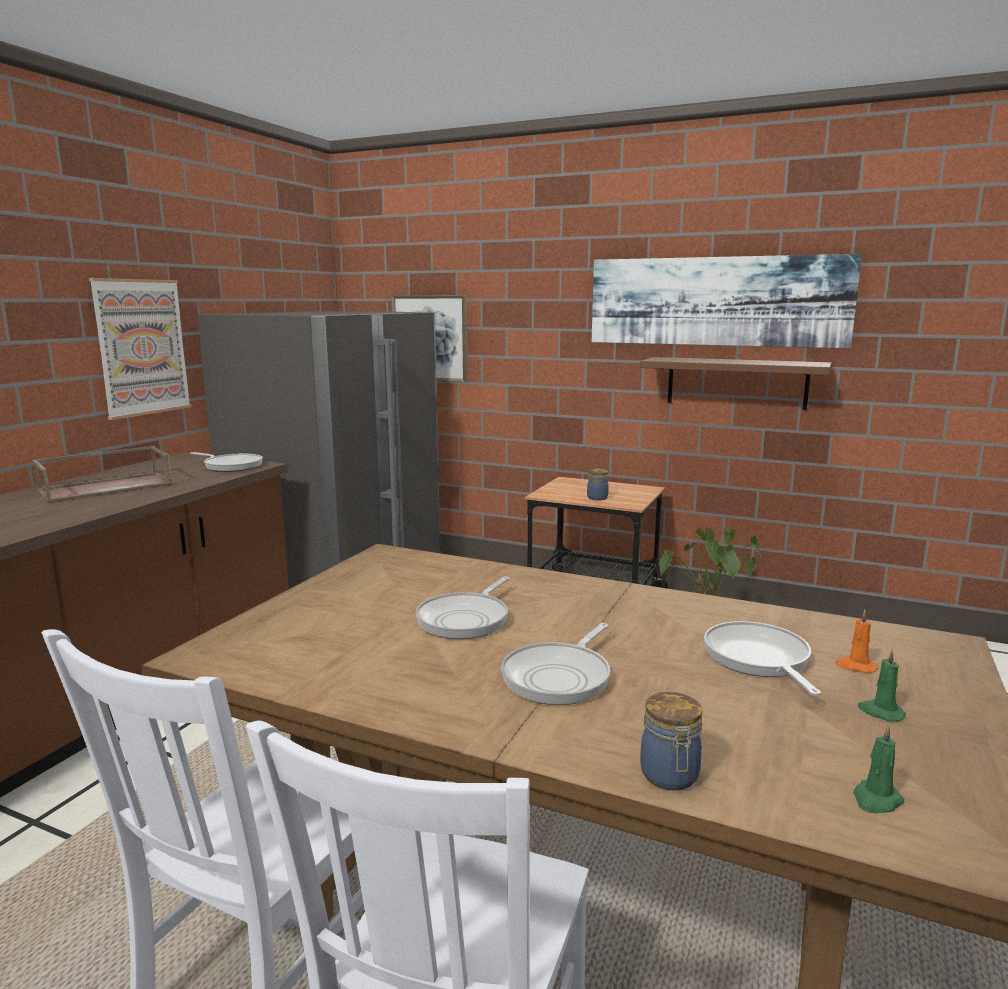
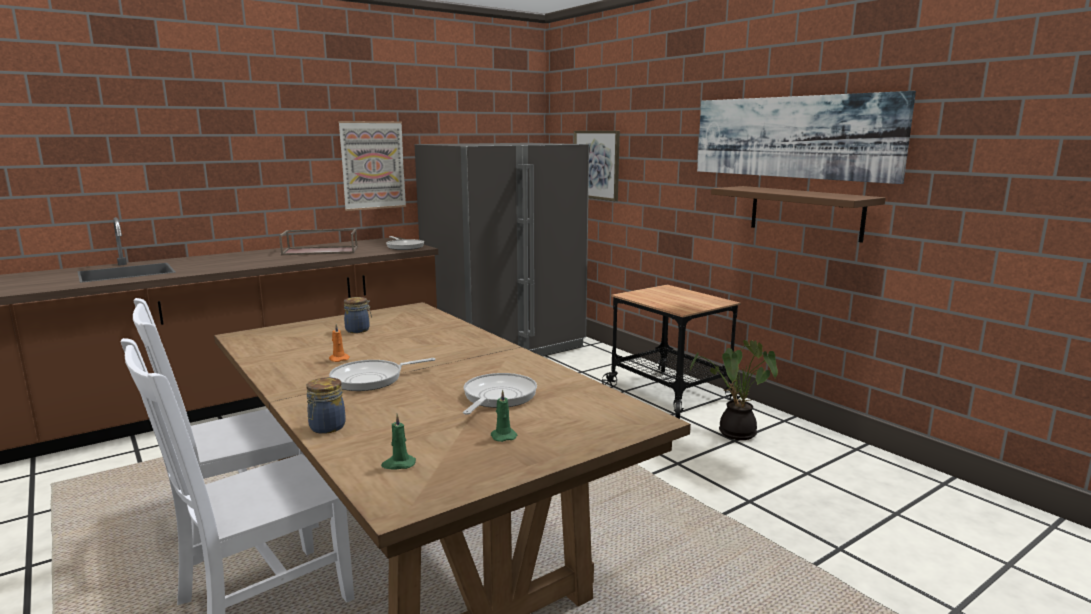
camera: 30 degrees right, 0 degrees up
frying pan [416,576,510,639] -> none
jar [587,469,609,501] -> jar moved to [344,297,372,333]
orange candle [835,610,878,673] -> orange candle moved to [329,324,350,362]

